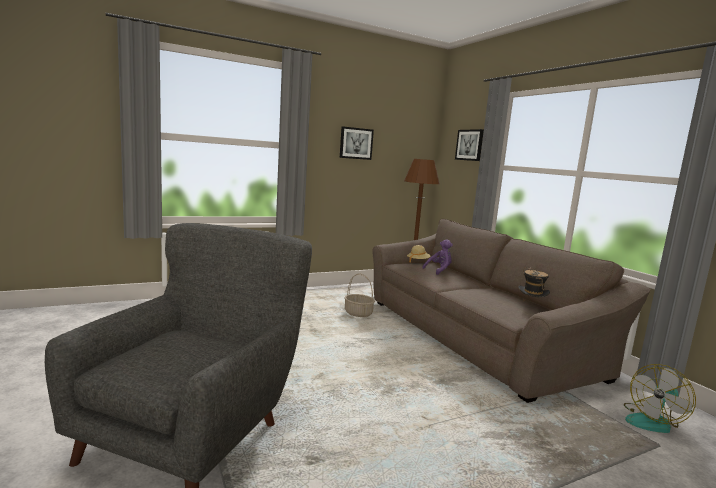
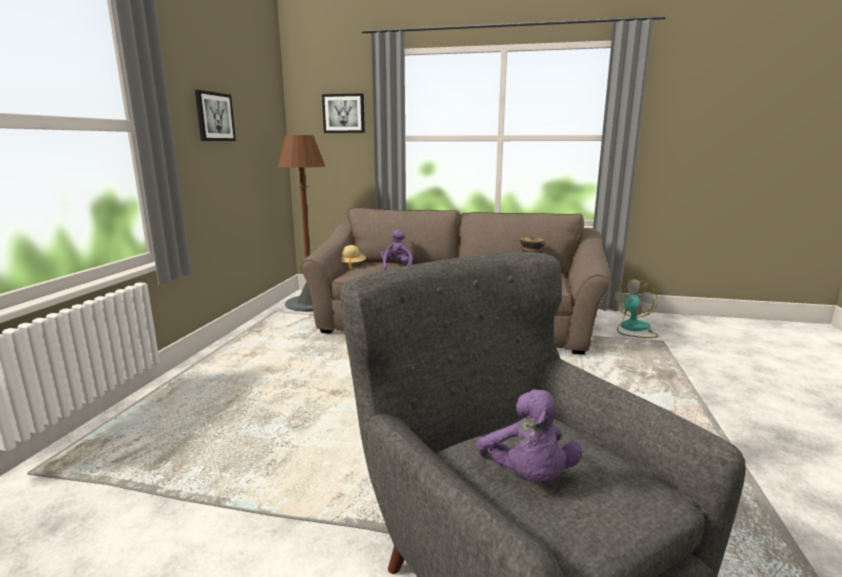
camera: 50 degrees left, 5 degrees up
basket [344,273,375,317] -> none
fan [624,364,696,433] -> fan turned 150 degrees counterclockwise [613,279,659,338]
none -> purple plush toy [477,389,582,482]

